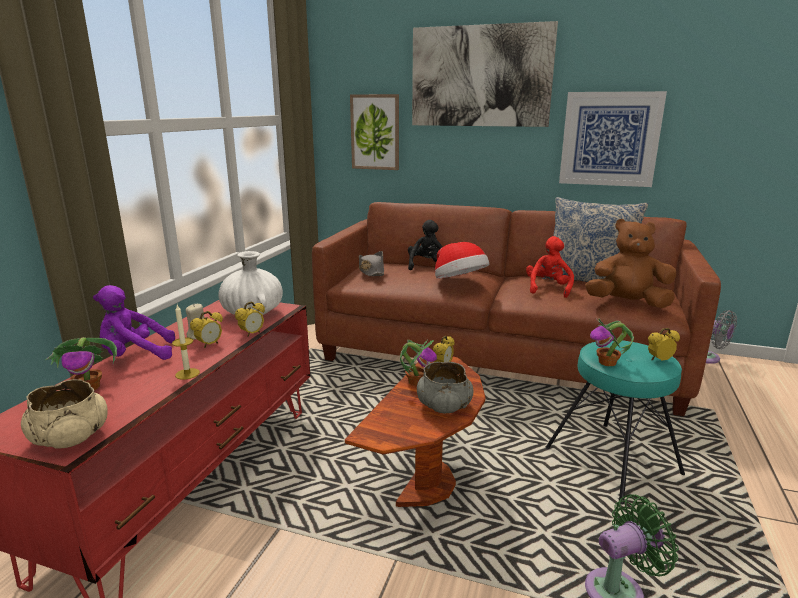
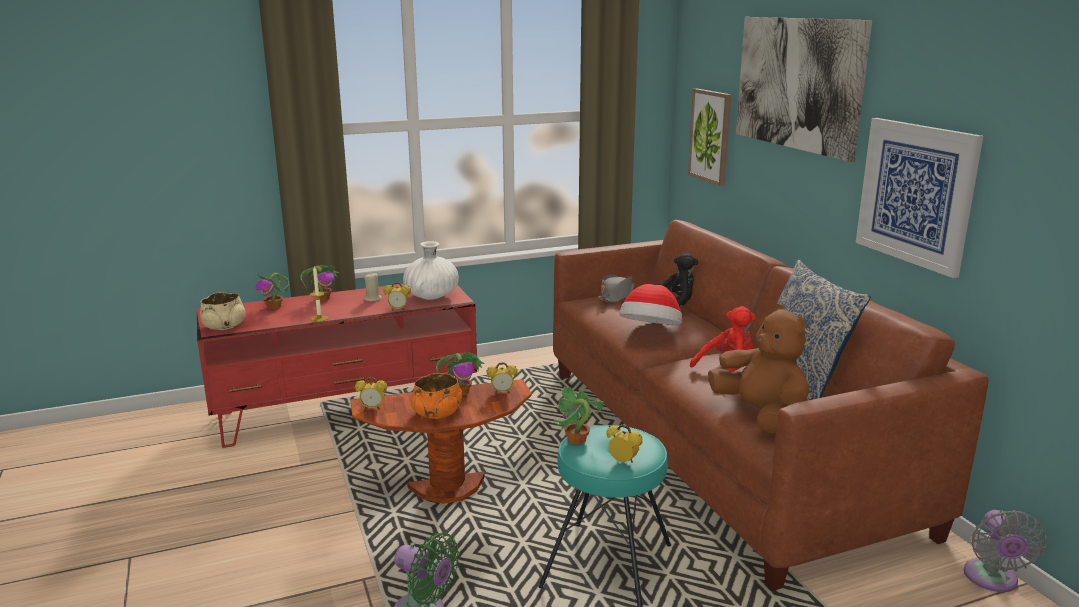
camera: 50 degrees right, 0 degrees up
purple plush toy [93,285,175,360] -> potted plant [300,265,340,301]
alarm clock [190,311,223,348] -> alarm clock moved to [355,377,388,410]
grey bowl [417,362,473,413] -> orange bowl [411,373,463,419]

